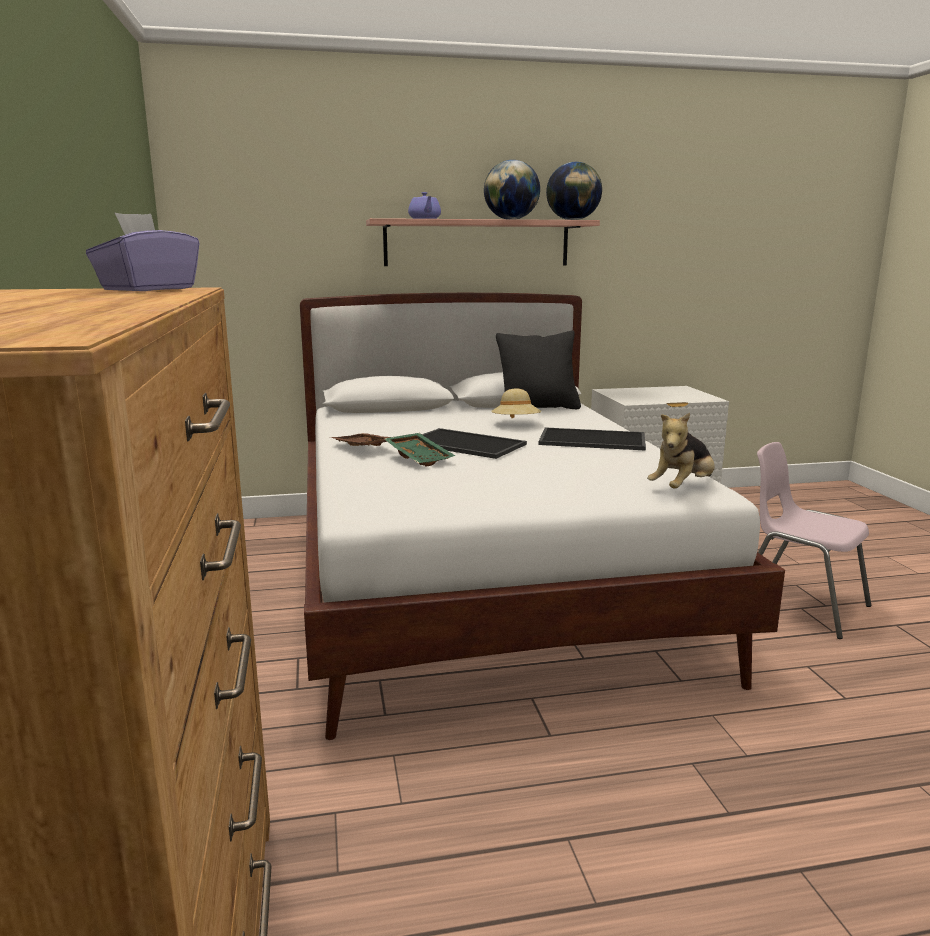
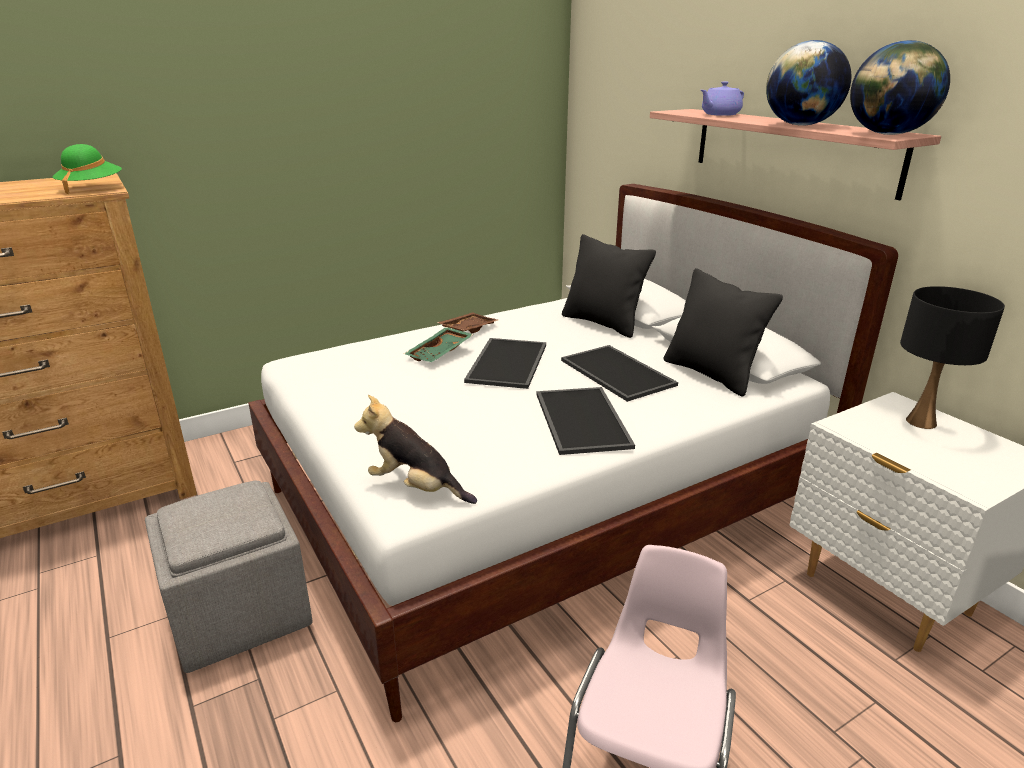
camera: 70 degrees right, 10 degrees up
purple tissue box [86,213,199,291] -> green hat [52,144,122,194]
beige hat [491,388,541,418] -> tray [561,345,678,402]
none -> grey ottoman [145,481,313,673]
none -> black pillow [562,234,656,338]
none -> black table lamp [900,286,1005,429]

